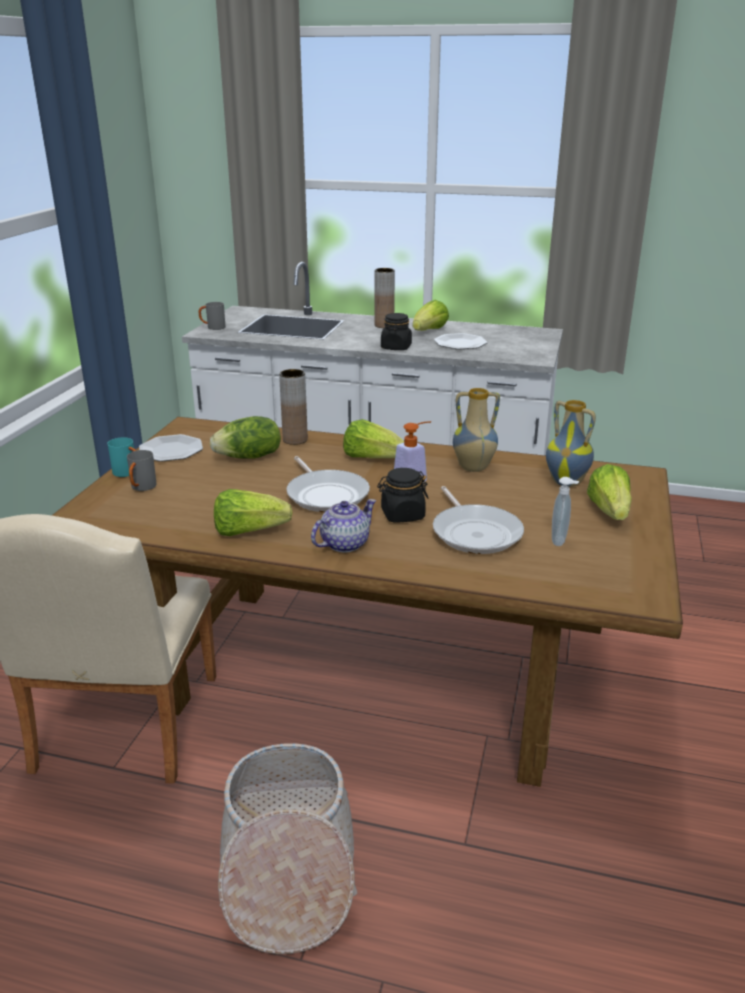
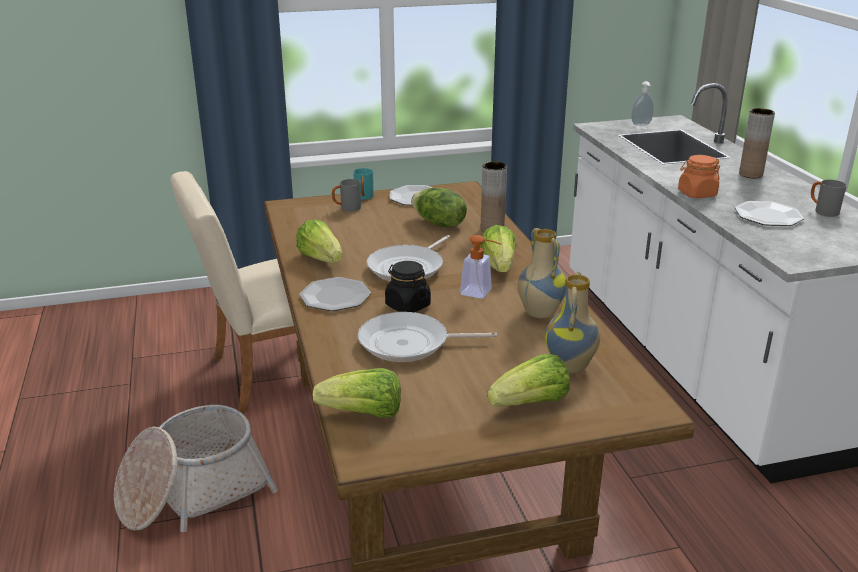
camera: 60 degrees right, 0 degrees up
grey mug [199,302,226,330] -> grey mug moved to [811,180,847,217]
teapot [311,499,376,553] -> plate [299,277,371,311]
black jar [381,313,412,350] -> orange jar [678,155,720,198]
lettuce [413,300,449,331] -> lettuce moved to [312,368,401,418]
frying pan [433,486,524,554] -> frying pan turned 45 degrees clockwise [358,312,497,362]
soap dispenser [552,477,579,546] -> soap dispenser moved to [631,81,654,126]

